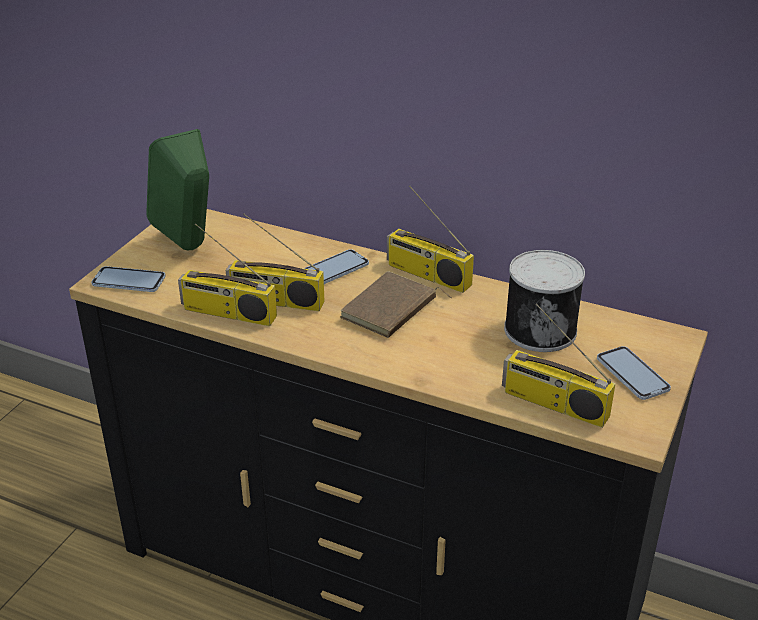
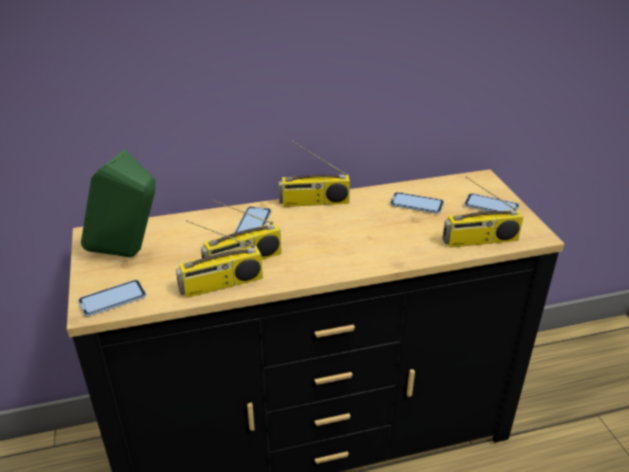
camera: 40 degrees left, 0 degrees up
brown book [340,271,452,338] -> none
can [504,250,585,352] -> phone [390,192,444,214]

